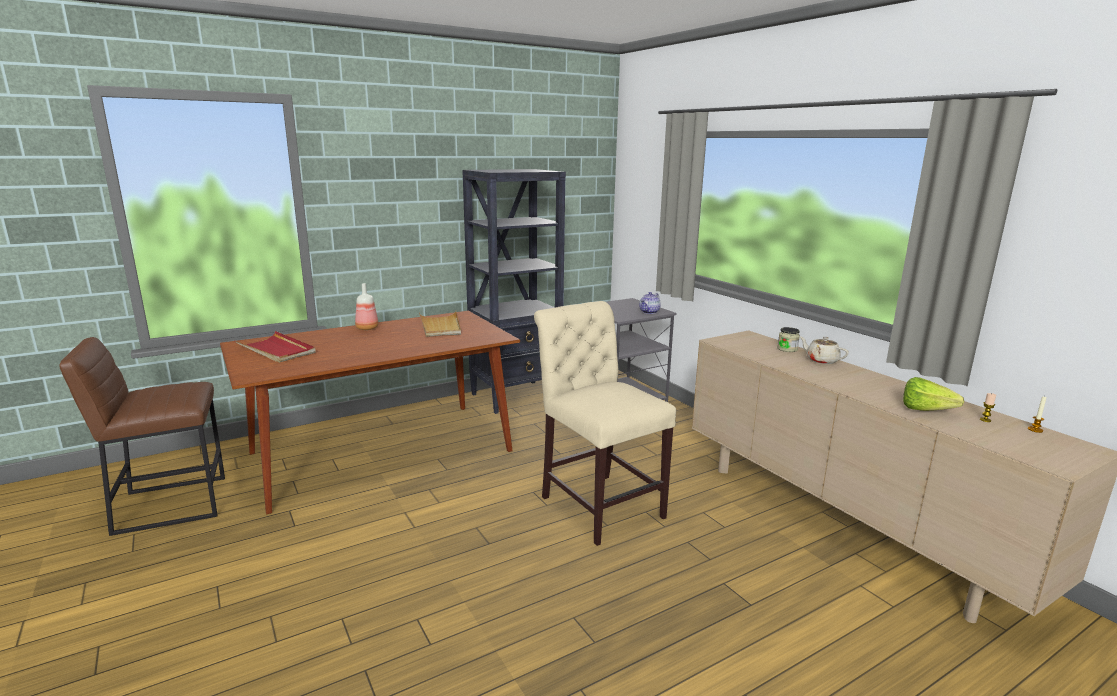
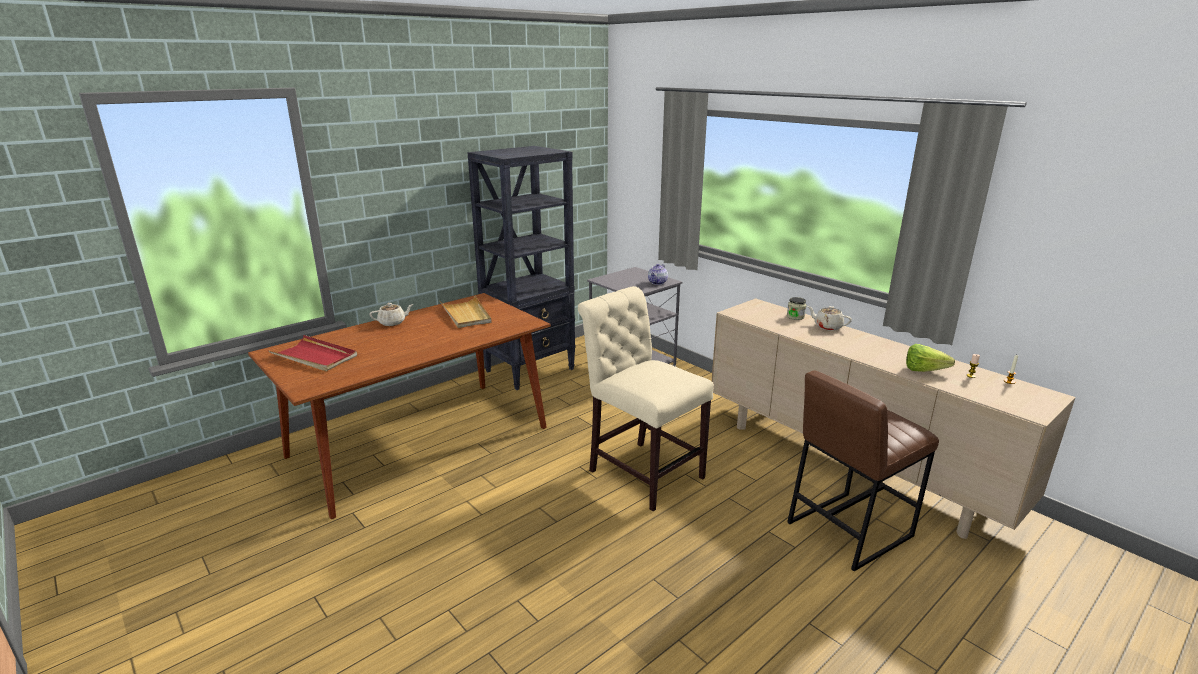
camera: 10 degrees left, 5 degrees up
brown chair [59,337,225,536] -> brown chair moved to [787,370,939,571]
bottle [355,283,378,330] -> beige teapot [369,303,414,326]

